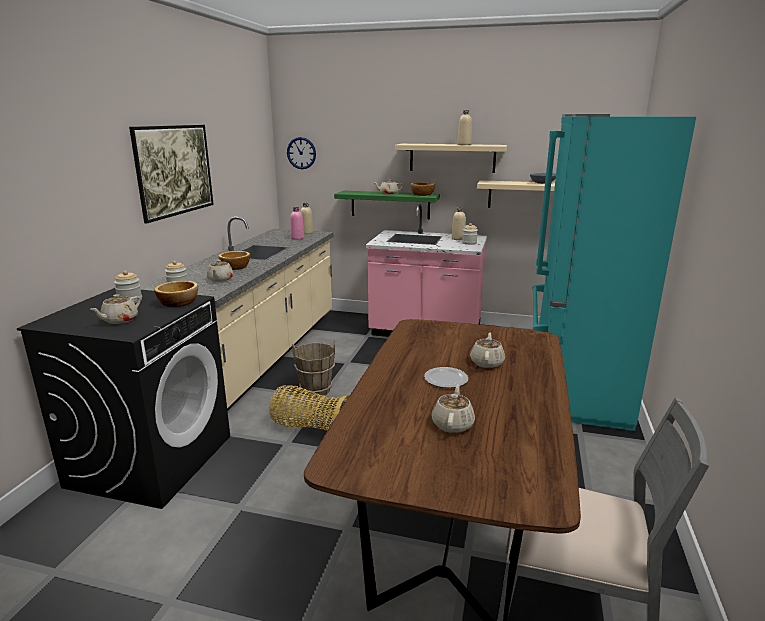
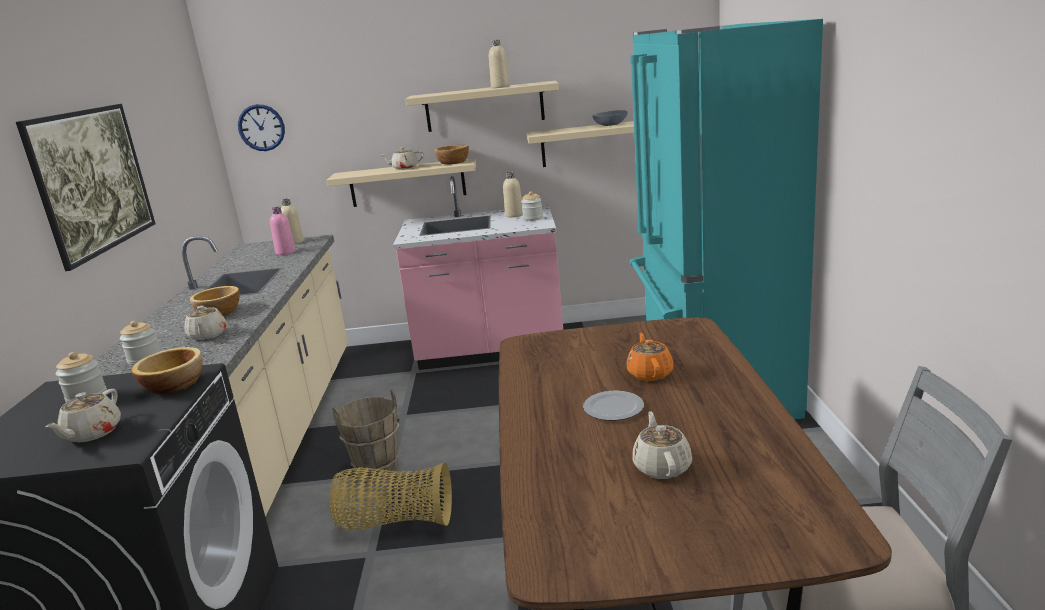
camera: 15 degrees left, 0 degrees up
green shelf [334,191,440,219] -> beige shelf [326,158,476,207]
beige teapot [470,333,505,368] -> orange teapot [627,333,674,381]

